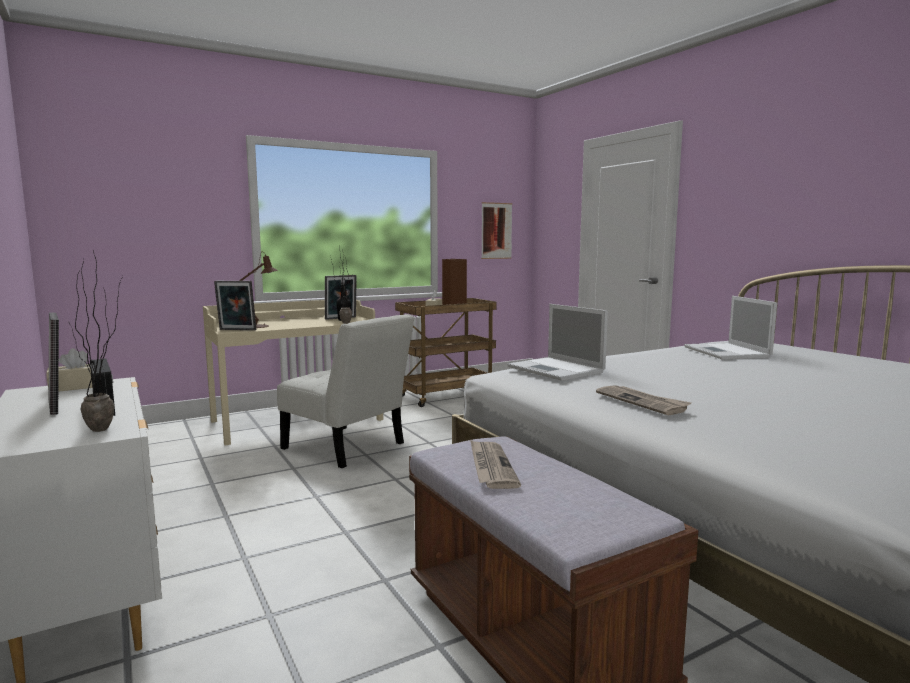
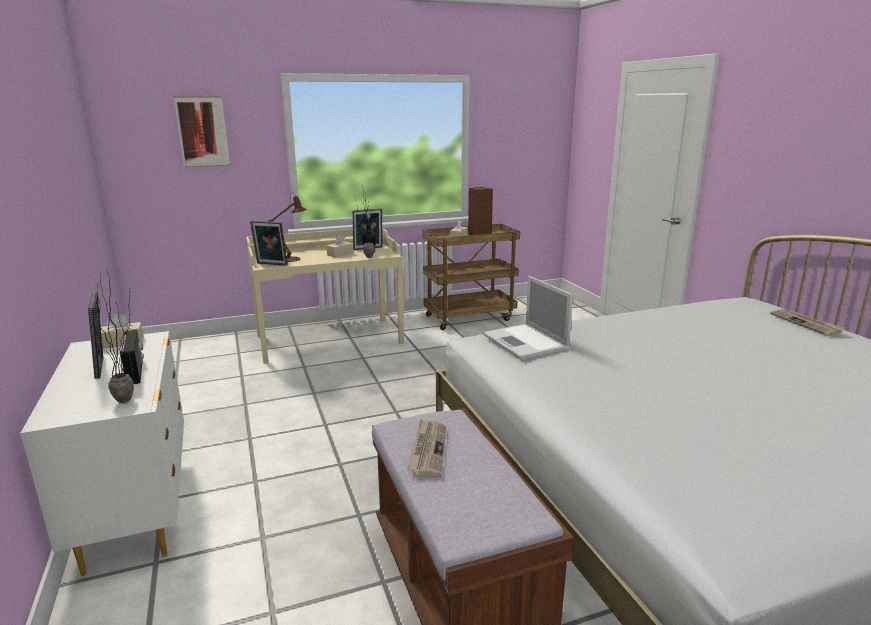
camera: 10 degrees right, 10 degrees up
white chair [277,314,414,468] -> none
picture [481,202,512,259] -> picture moved to [174,96,230,168]
newspaper [596,385,691,415] -> newspaper moved to [770,309,845,336]
laptop [684,296,777,359] -> none
none -> beige tissue box [327,235,353,258]

